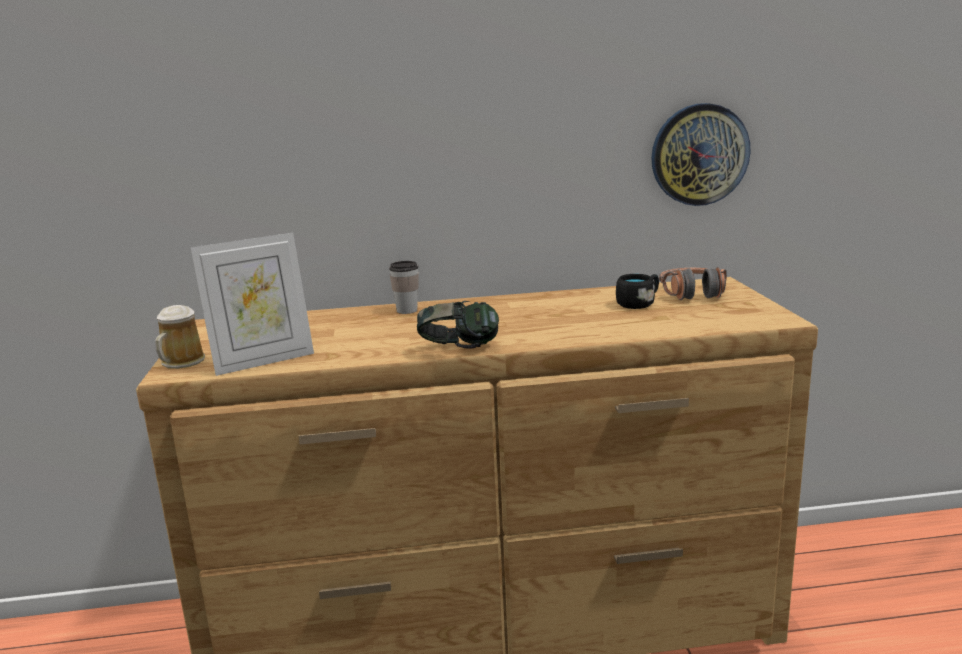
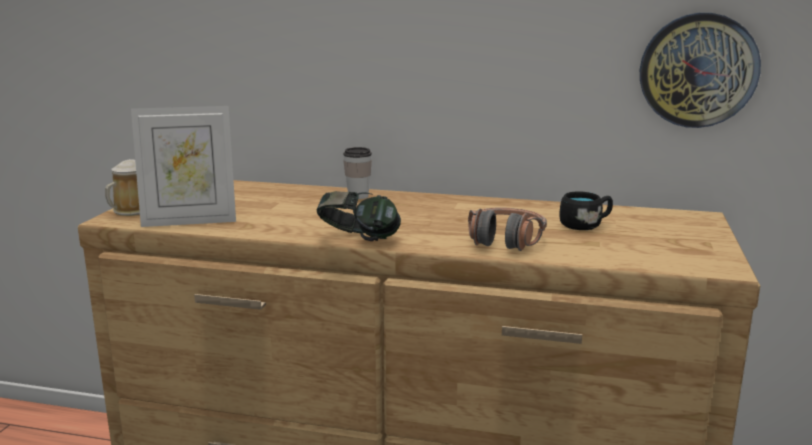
camera: 20 degrees right, 0 degrees up
headphones [659,267,727,300] -> headphones moved to [468,208,547,251]

